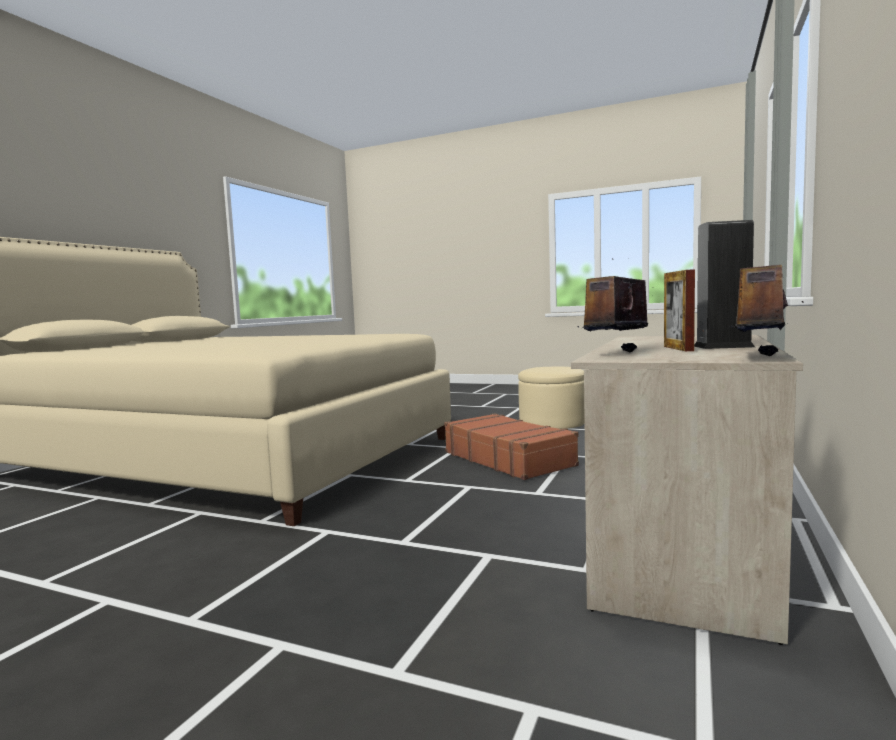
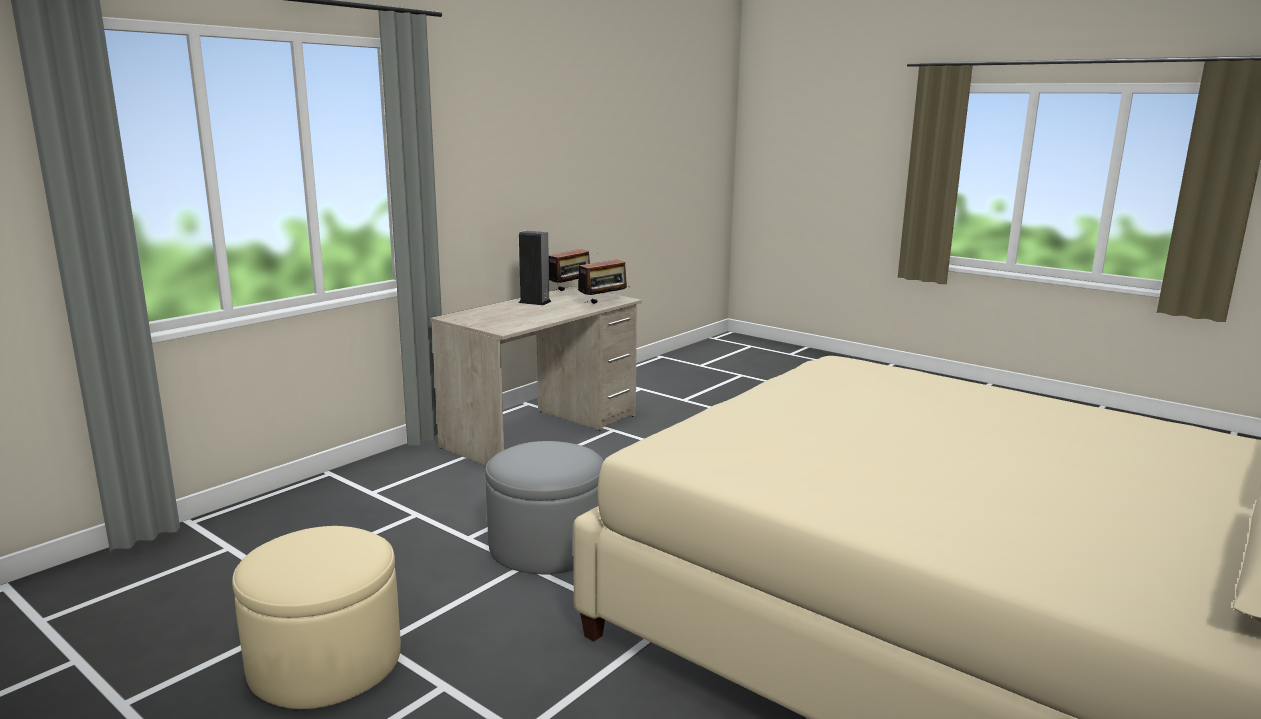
camera: 165 degrees left, 10 degrees up
brown suitcase [444,413,579,480] -> grey ottoman [485,441,604,574]
picture frame [664,269,695,351] -> none

